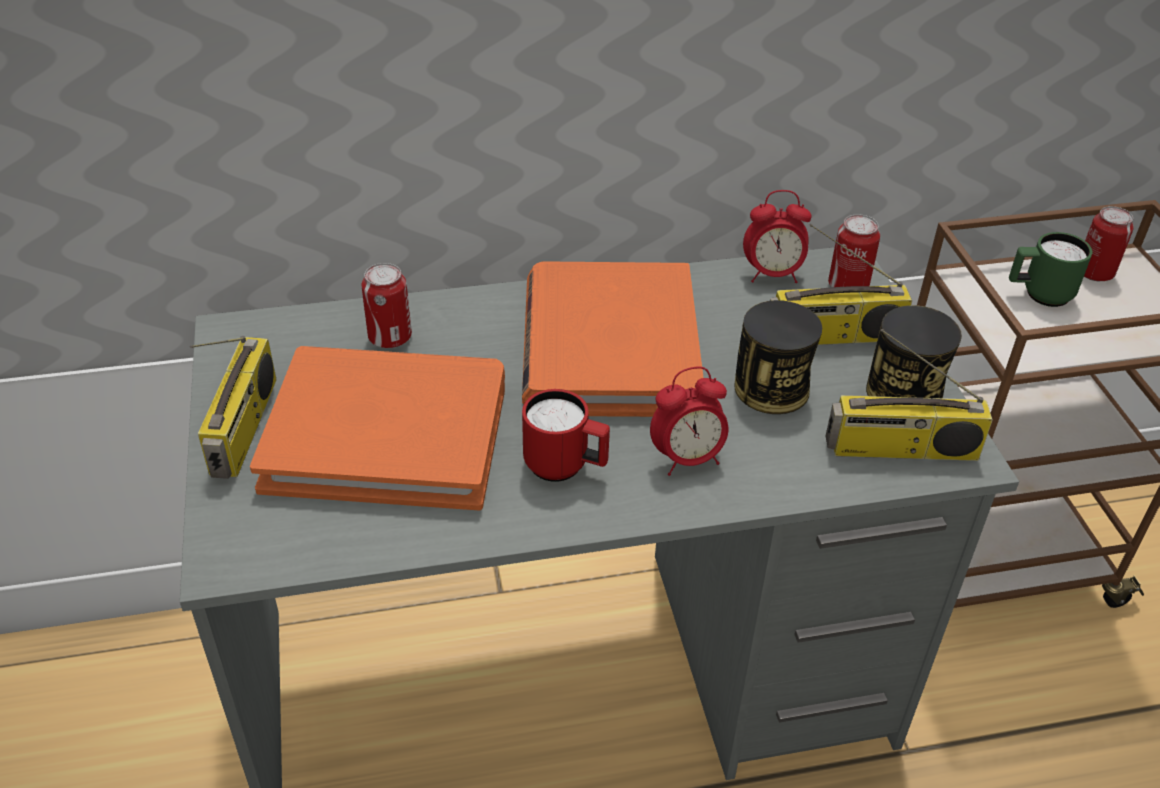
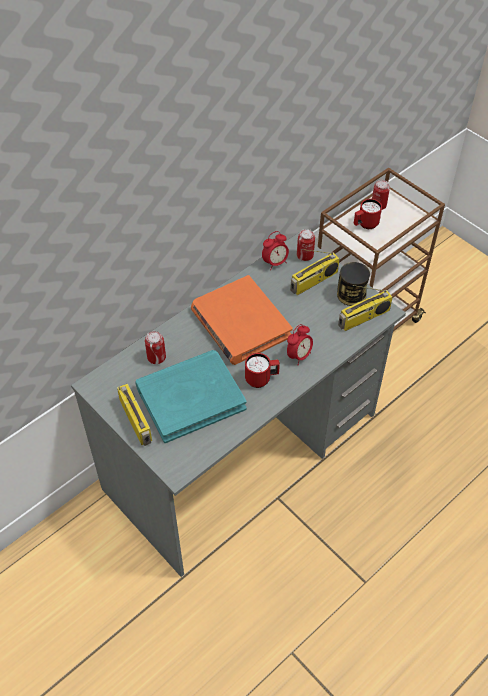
camera: 30 degrees left, 10 degrees up
orange book [250,346,505,510] -> turquoise book [135,350,247,443]
can [734,300,822,414] -> none
green mug [1009,232,1092,307] -> red mug [354,199,382,229]

